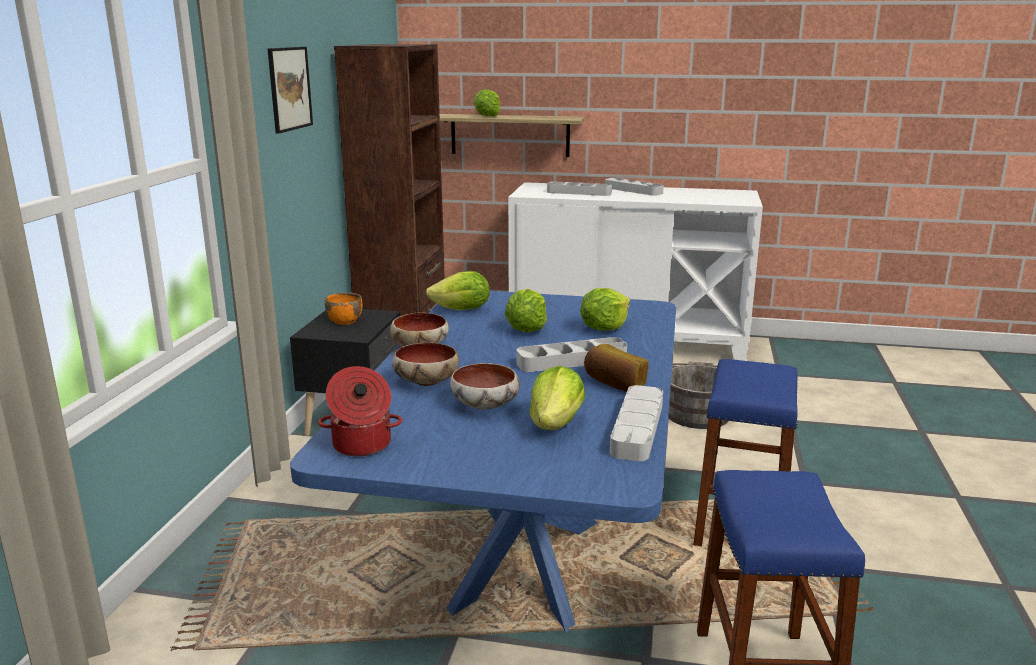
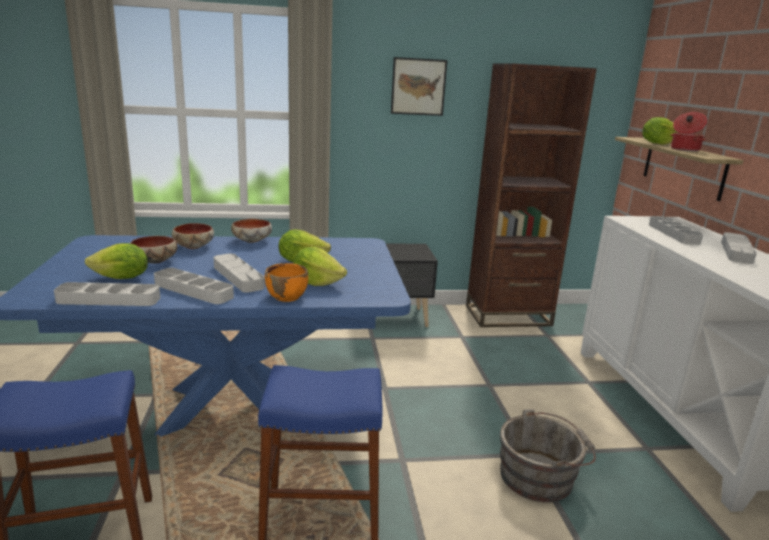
camera: 70 degrees right, 0 degrees up
cooking pot [318,366,402,456] -> cooking pot moved to [671,112,707,151]
orange bowl [325,293,363,325] -> orange bowl moved to [265,263,308,302]
lettuce [426,271,490,310] -> none
bread [584,344,649,392] -> grey tray [154,268,234,304]

